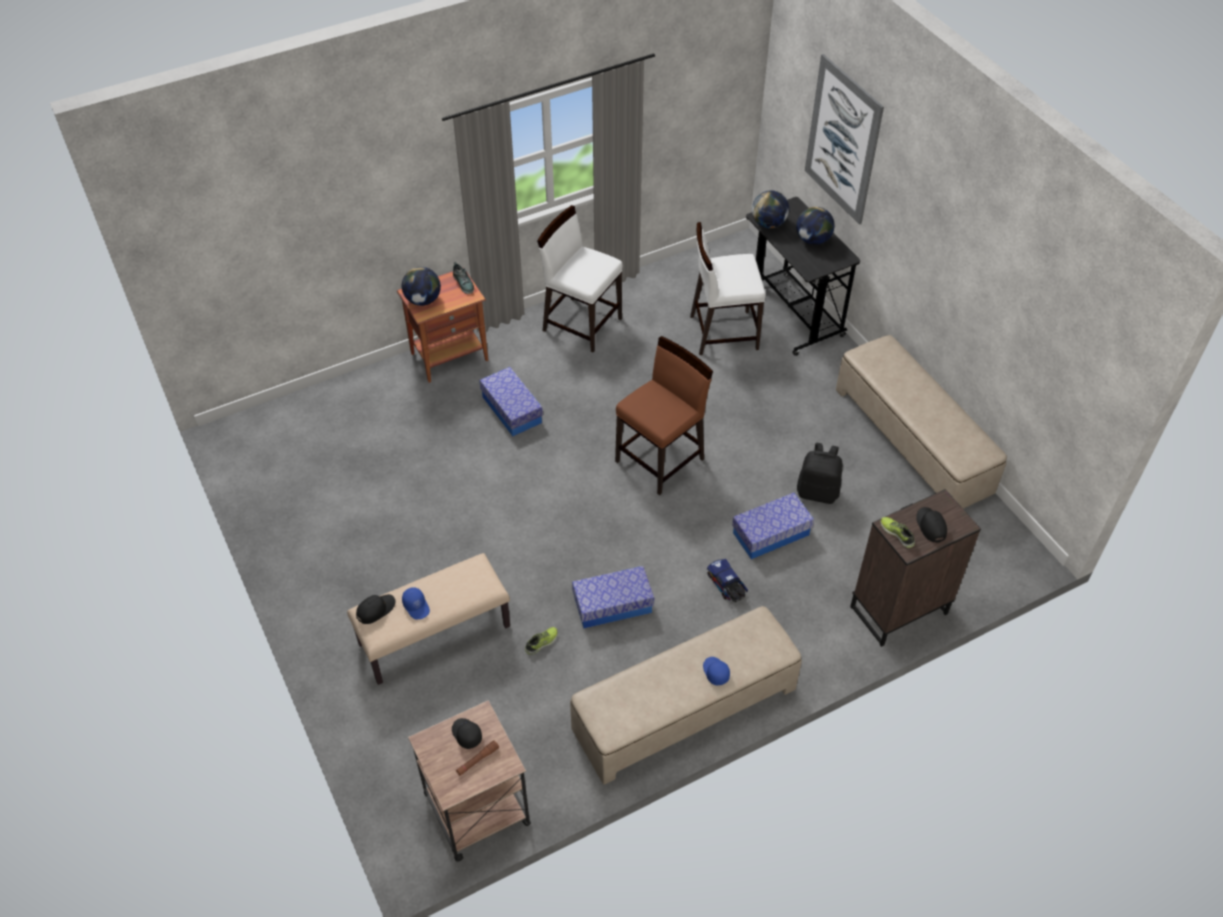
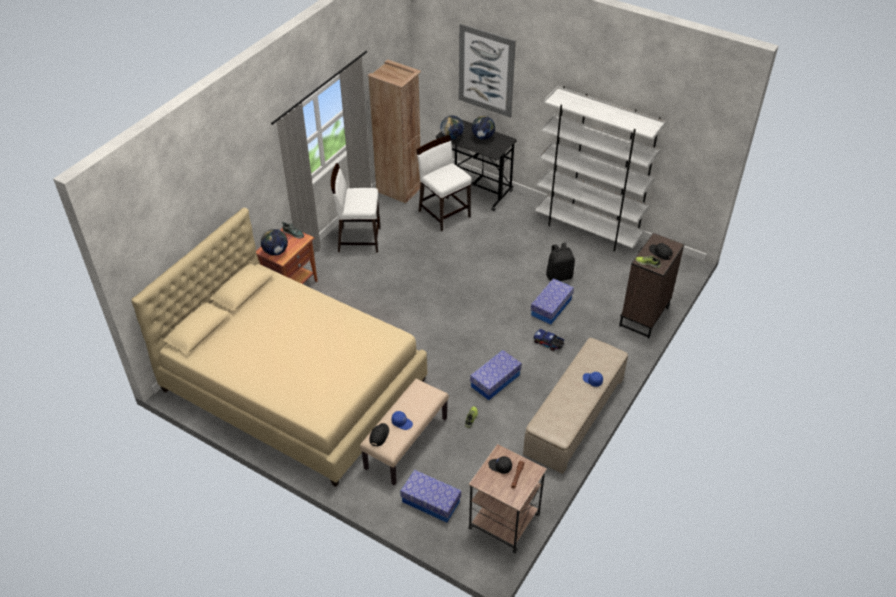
camera: 30 degrees left, 5 degrees down
storage box [479,367,543,436] -> storage box moved to [400,470,461,523]
brown chair [615,336,713,495] -> none
white chair [690,222,766,355] -> white chair turned 90 degrees clockwise [416,135,472,231]
beige bench [836,335,1007,508] -> white bookcase [535,86,666,251]
none -> beige bed [131,208,428,487]
none -> brown cabinet [367,59,421,203]

